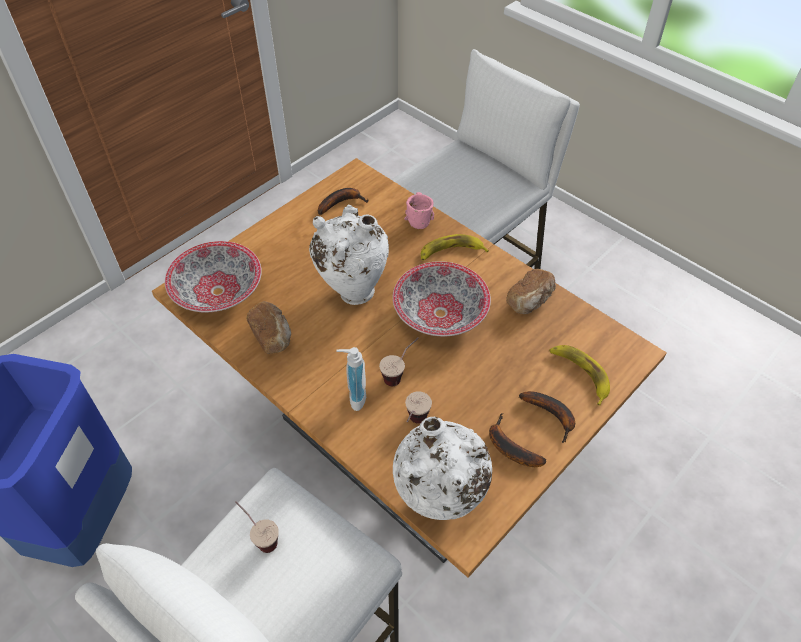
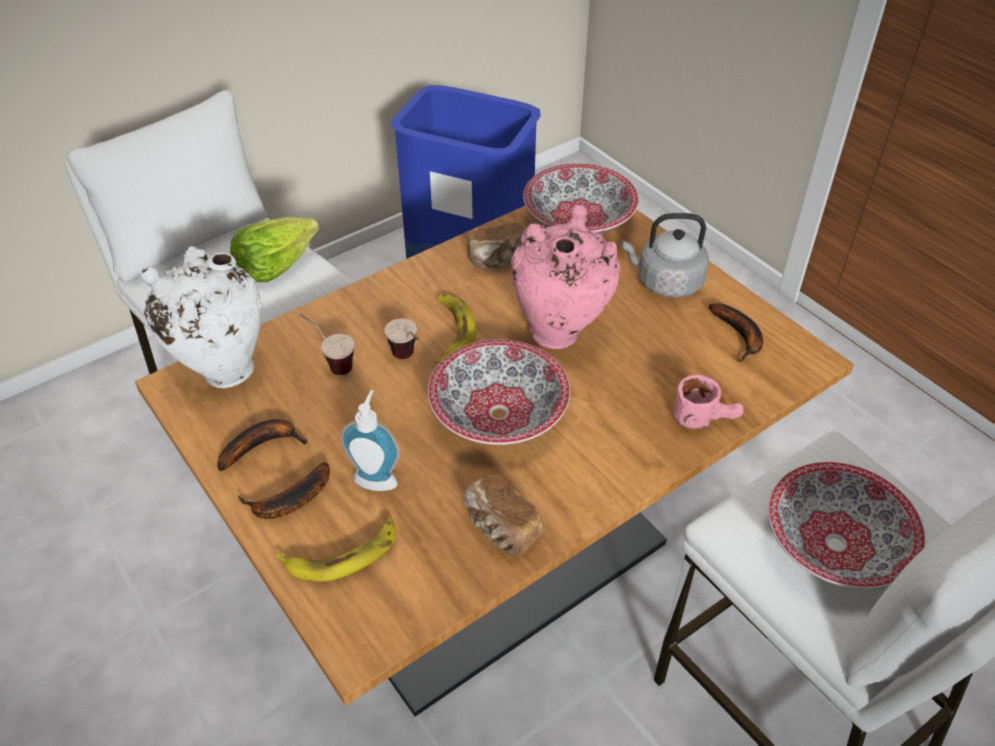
camera: 100 degrees right, 5 degrees down
cup [235,501,279,553] -> lettuce [230,217,319,282]
white vase [309,205,389,305] -> pink vase [511,204,620,349]
soap dispenser [336,347,366,411] -> soap dispenser moved to [340,390,400,491]
banana [421,234,489,261] -> banana moved to [434,295,476,364]
none -> grey kettle [621,213,709,298]
none -> bowl [768,462,925,589]

